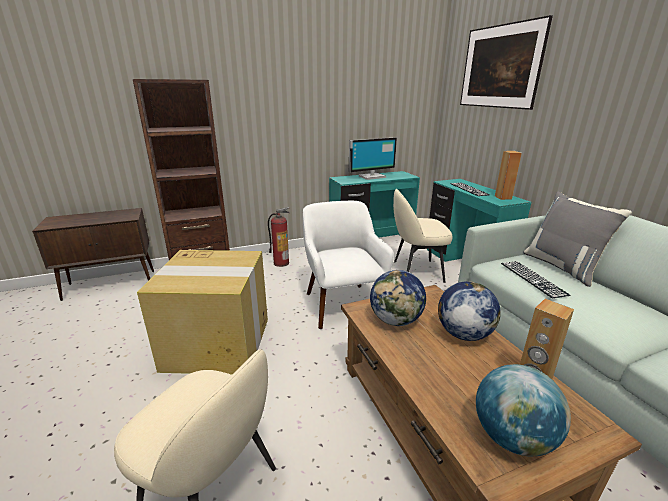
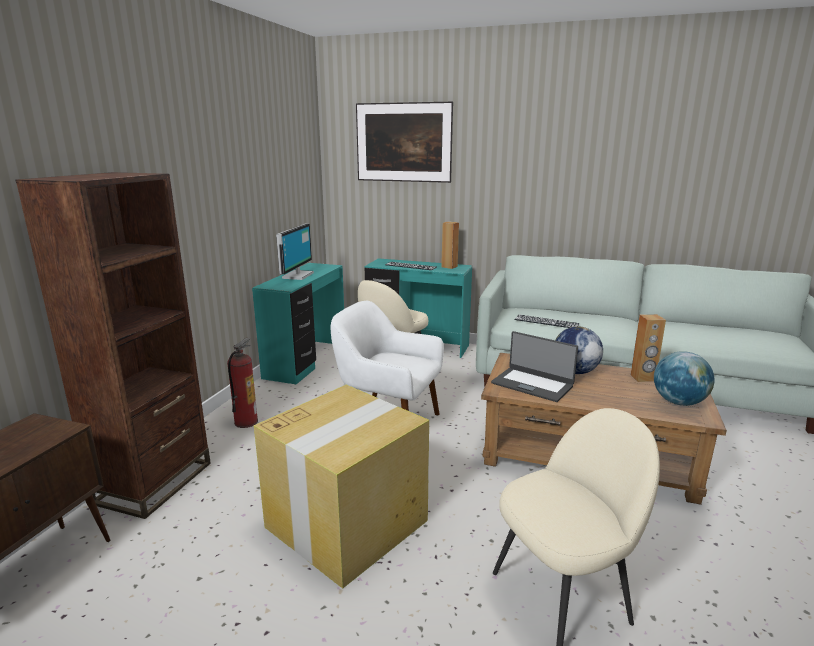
camera: 50 degrees left, 5 degrees down
globe [370,270,426,326] -> laptop [491,331,578,402]
grey pillow [523,191,632,287] -> none

